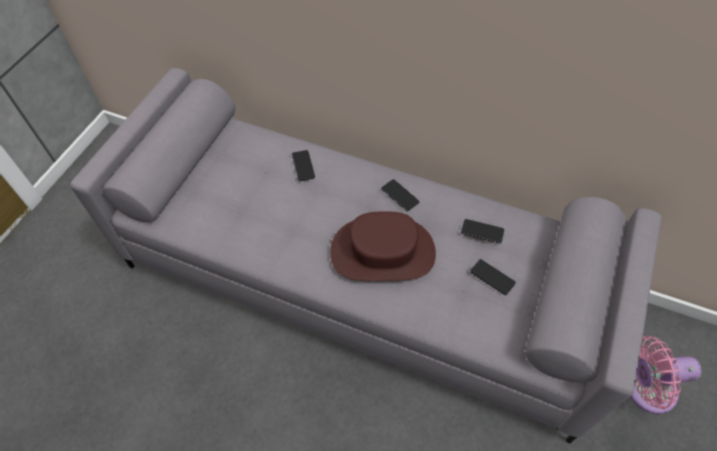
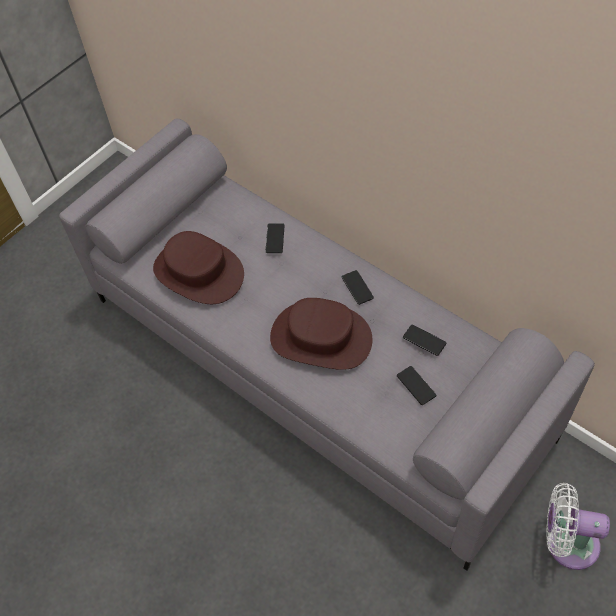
camera: 20 degrees right, 0 degrees up
pink fan [630,336,702,414] -> white fan [546,483,610,570]
none -> brown hat [153,231,244,304]

